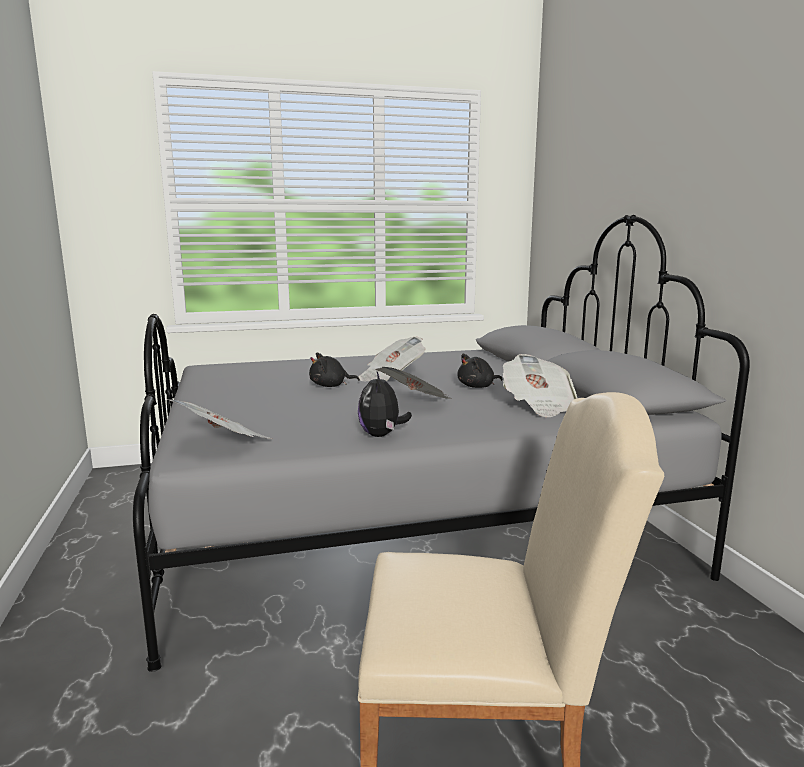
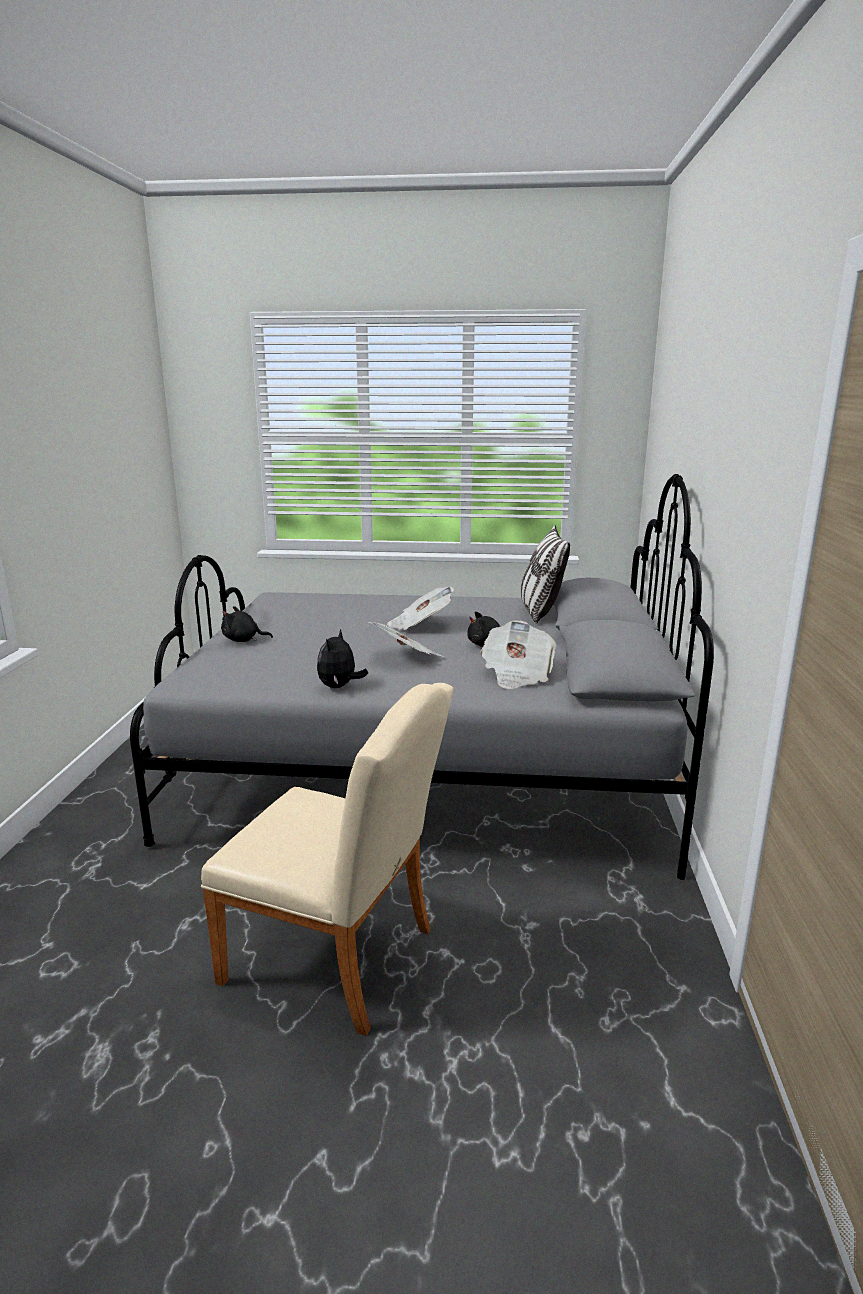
camera: 20 degrees right, 5 degrees up
newspaper [166,399,273,439] -> none
black plush toy [309,352,360,387] -> black plush toy moved to [222,606,273,642]
none -> pillow [521,525,570,624]

